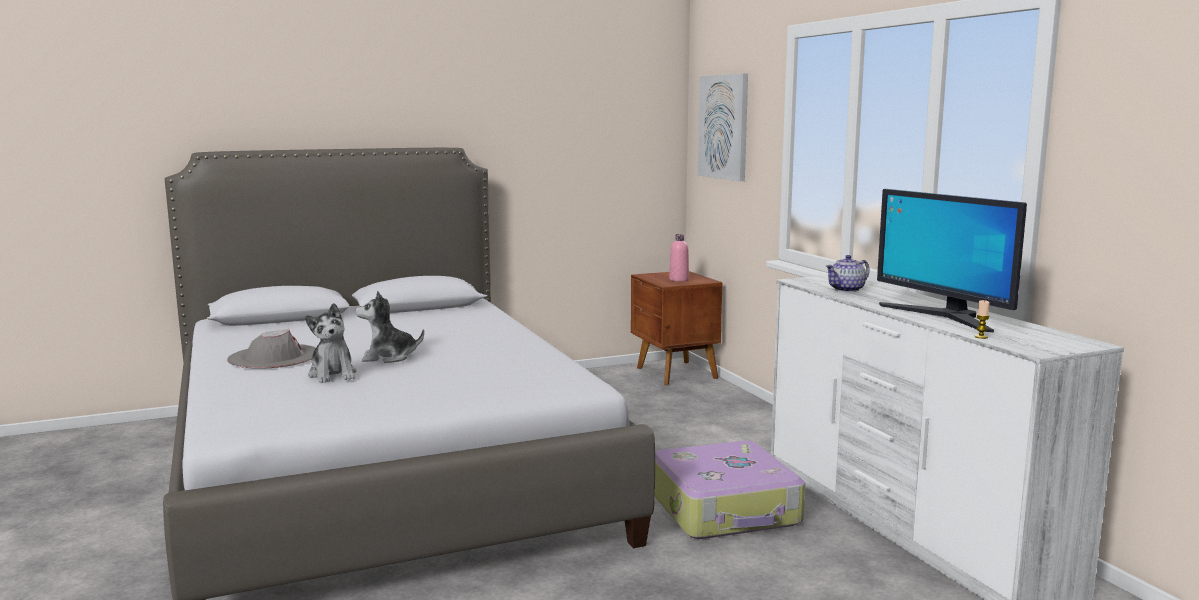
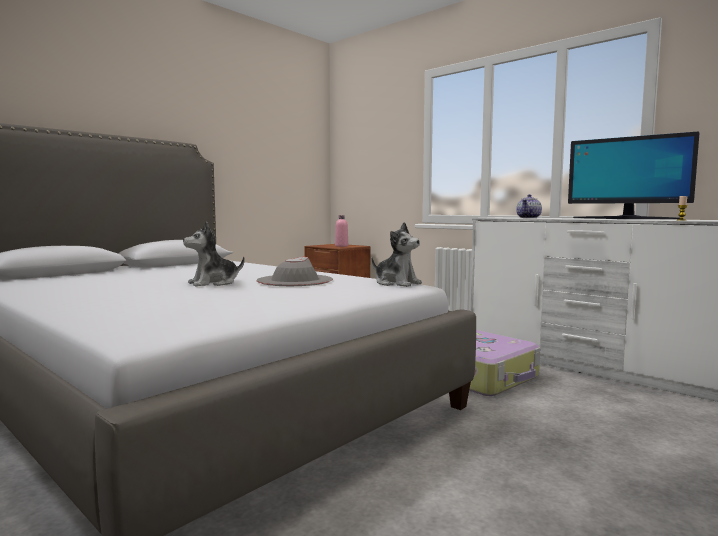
camera: 25 degrees left, 5 degrees down
grey hat [227,329,316,369] -> grey hat moved to [257,257,333,286]
plush toy [305,303,357,383] -> plush toy moved to [372,222,422,287]
picture [698,73,748,181] -> none

